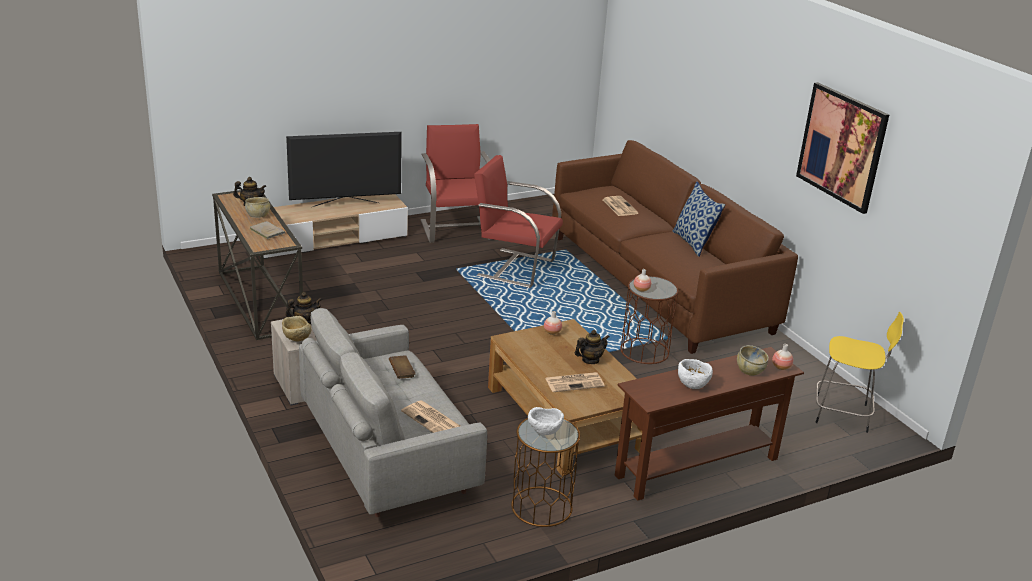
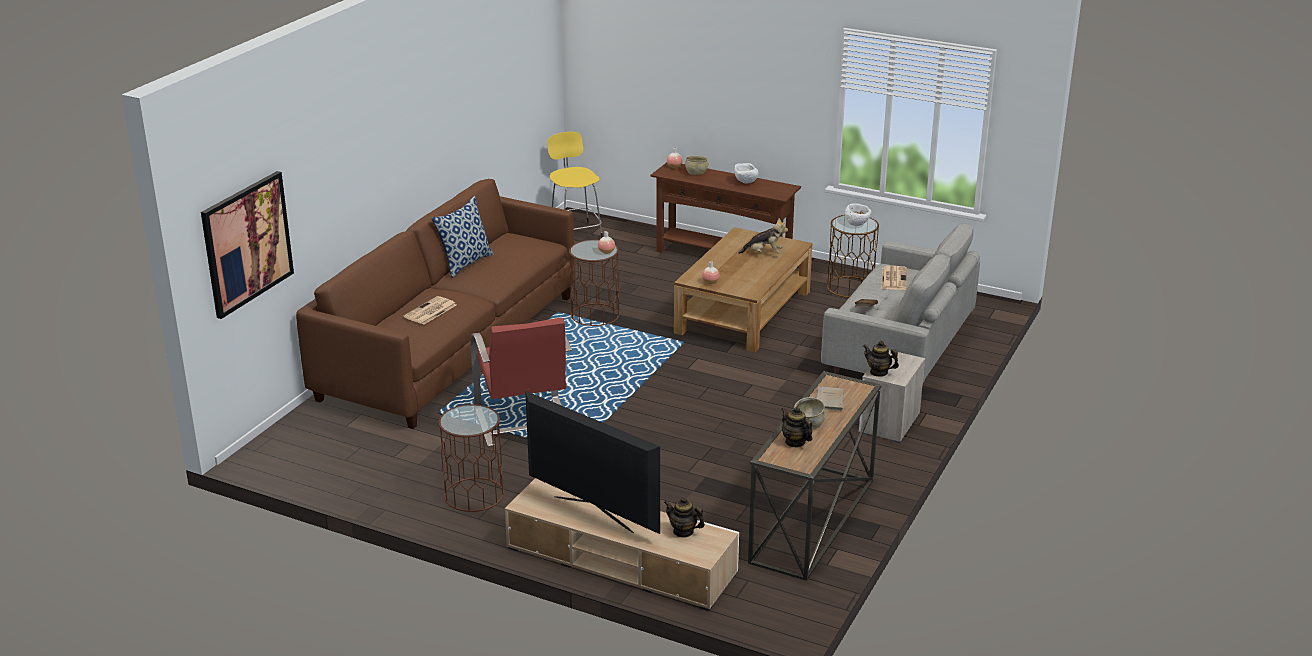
camera: 125 degrees left, 0 degrees up
beige bowl [282,316,312,341] -> none
red armchair [420,124,490,243] -> brown side table [438,404,504,512]
newspaper [545,372,605,392] -> plush toy [738,218,788,254]
teapot [575,330,609,364] -> teapot moved to [664,497,705,538]
picture [796,82,889,214] -> picture moved to [201,171,294,319]

